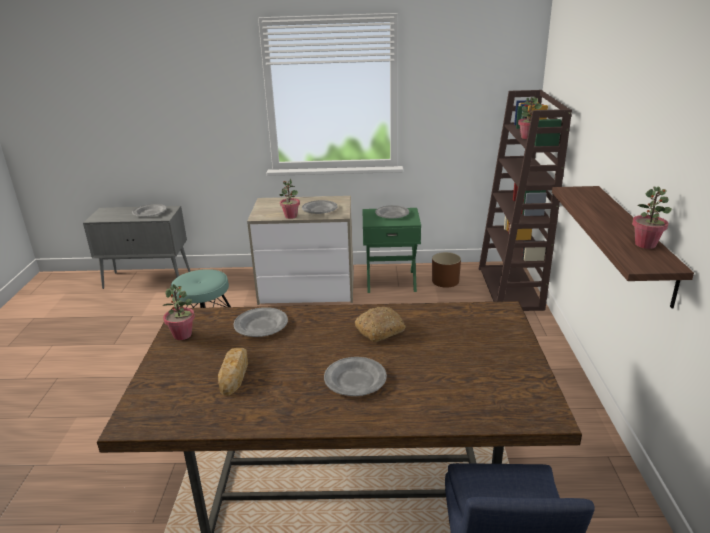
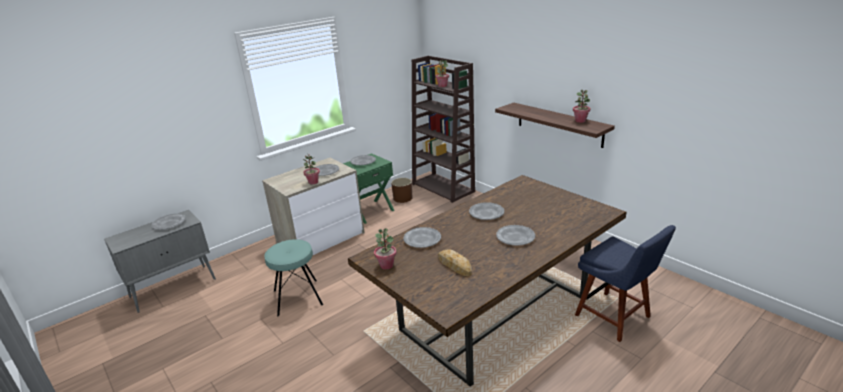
camera: 40 degrees left, 0 degrees up
bread [355,307,406,342] -> grey plate [469,202,504,220]

